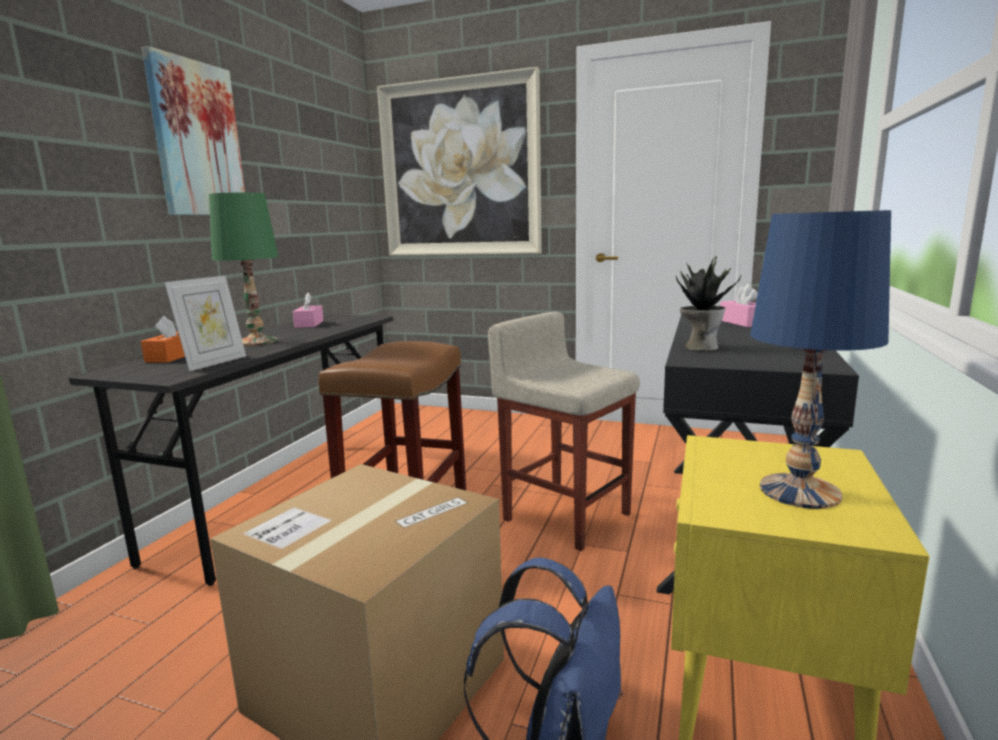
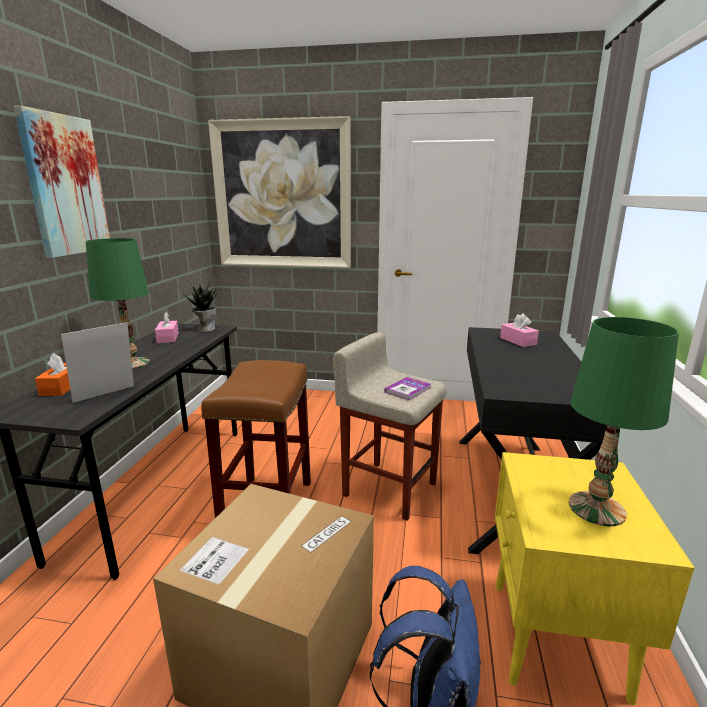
camera: 10 degrees left, 5 degrees up
picture frame [164,276,246,371] -> picture frame turned 150 degrees counterclockwise [61,322,134,403]
potted plant [676,256,741,351] -> potted plant moved to [183,281,217,332]
blue table lamp [750,210,891,509] -> green table lamp [569,317,679,526]
none -> book [384,377,431,400]

